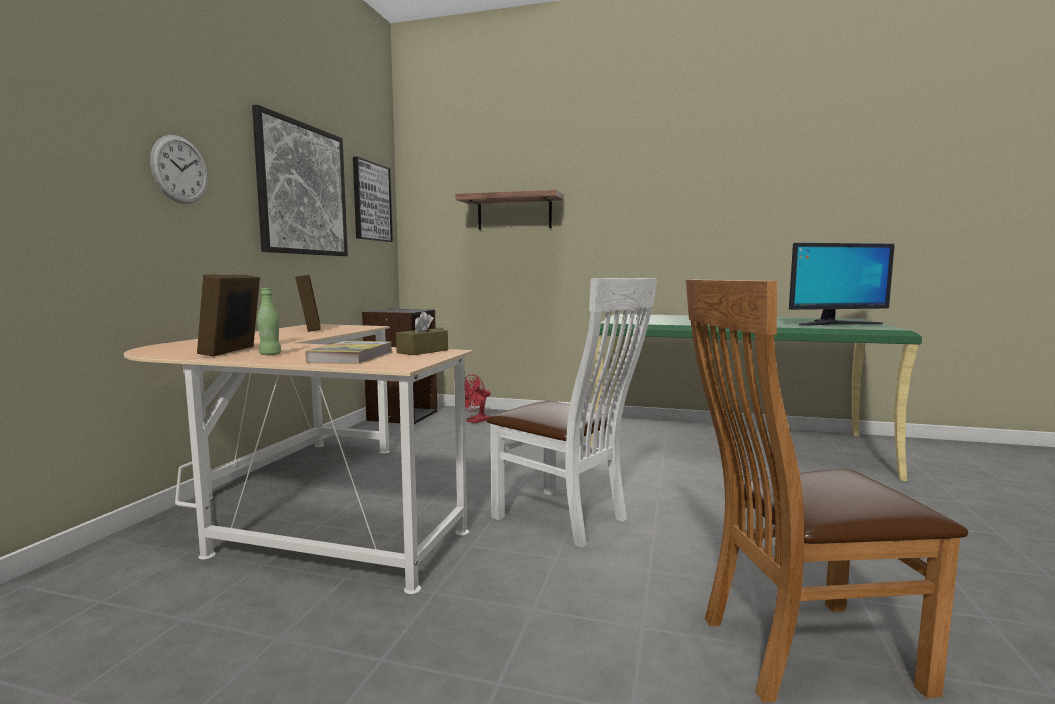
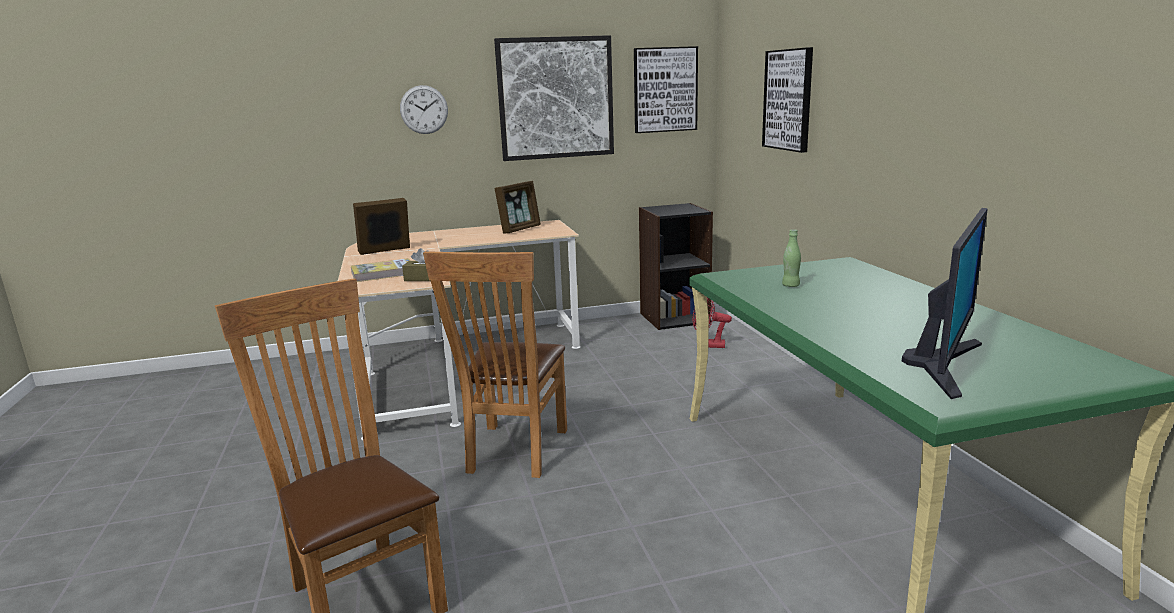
camera: 60 degrees right, 10 degrees up
green bottle [257,288,281,355] -> green bottle moved to [782,229,801,287]
shelf [455,190,564,230] -> picture [762,47,813,153]
white chair [486,278,657,548] -> brown chair [423,251,567,478]
monitor [789,243,895,326] -> monitor turned 105 degrees counterclockwise [902,208,988,399]

